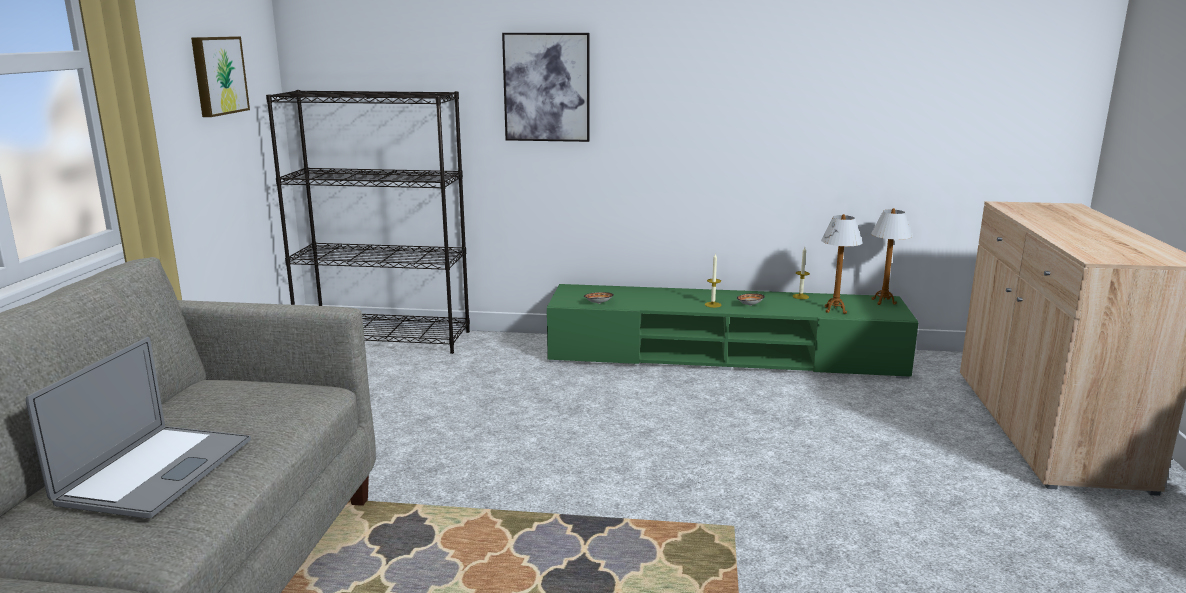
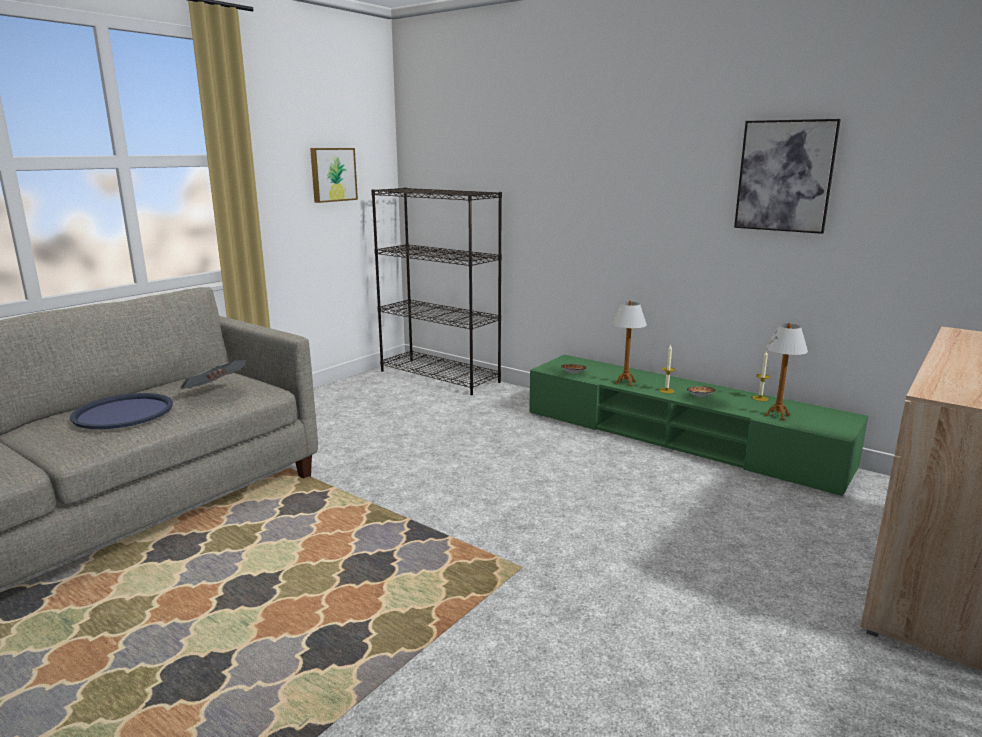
camera: 30 degrees right, 0 degrees up
laptop [26,337,251,518] -> blue tray [70,393,173,429]
picture [502,33,590,142] -> picture moved to [734,119,841,234]
table lamp [871,208,912,305] -> table lamp moved to [612,301,647,386]
none -> newspaper [179,360,247,390]

